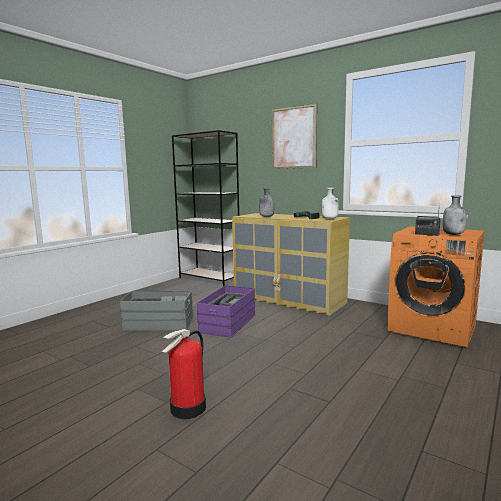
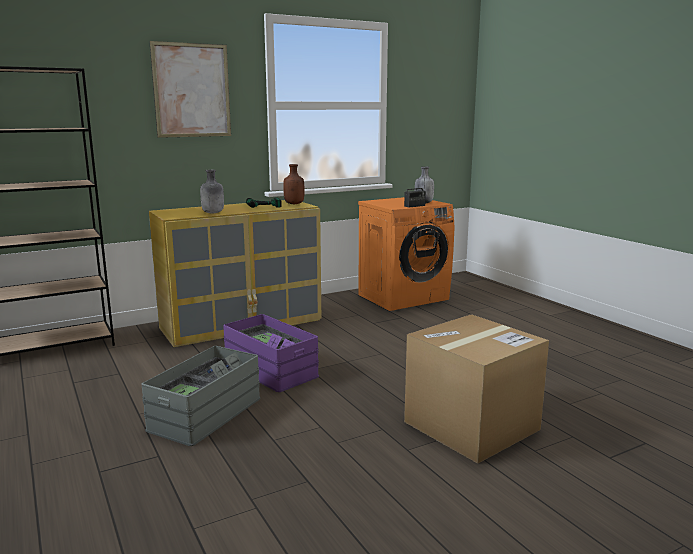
camera: 65 degrees left, 5 degrees up
fire extinguisher [162,329,206,419] -> cardboard box [404,314,549,464]
white bottle [322,188,339,219] -> brown bottle [283,164,305,204]

